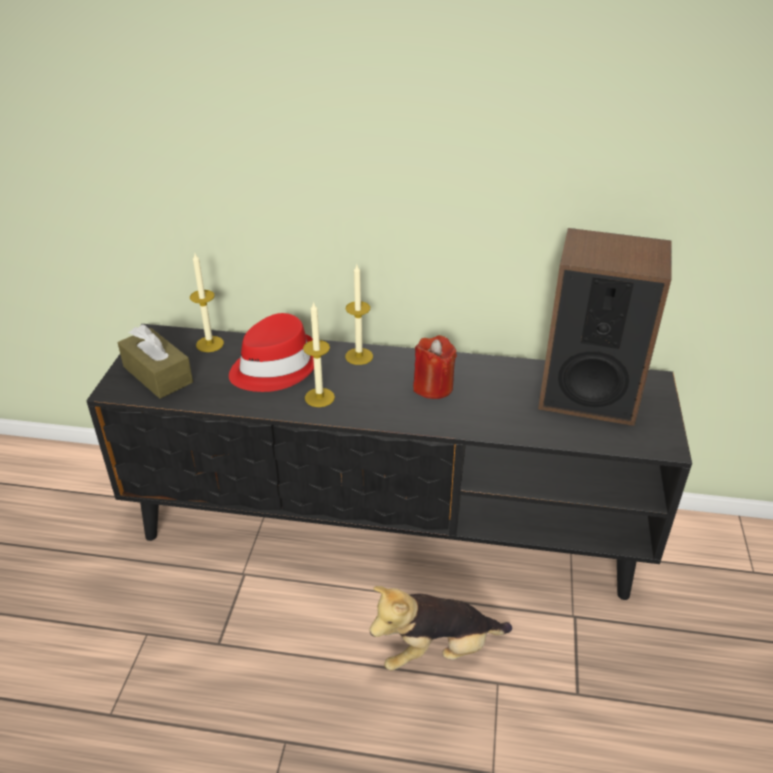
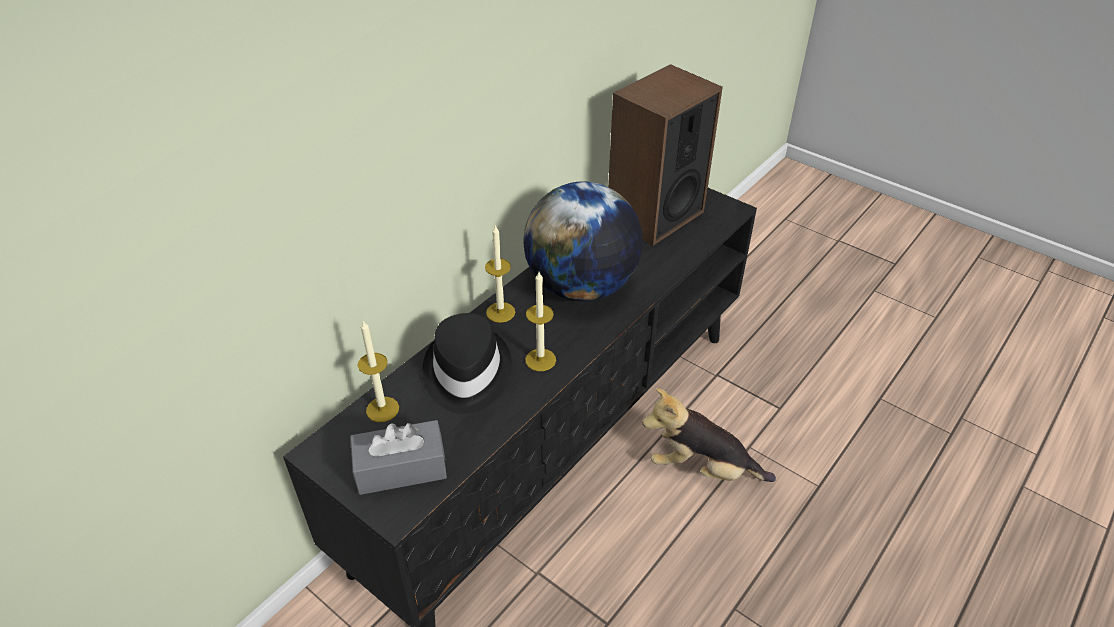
camera: 60 degrees left, 5 degrees up
brown tissue box [118,324,193,399] -> grey tissue box [350,420,447,495]
red hat [229,313,314,392] -> black hat [423,313,512,414]
plush toy [369,586,512,671] -> plush toy turned 90 degrees clockwise [642,388,776,482]
red candle [413,335,457,399] -> globe [523,181,643,301]

